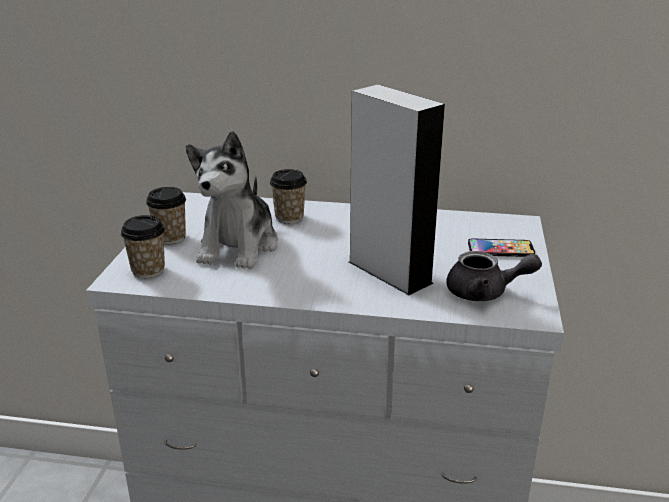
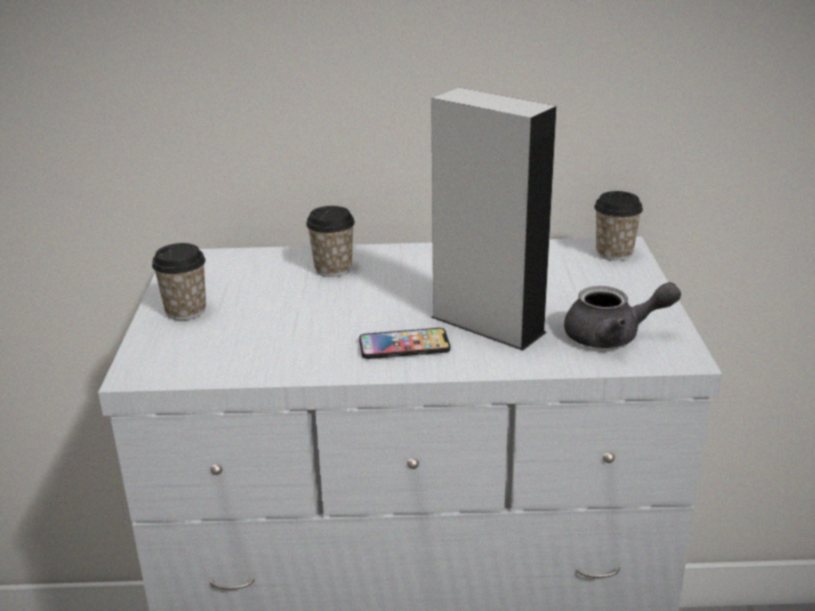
camera: 10 degrees left, 0 degrees up
cup [121,215,165,278] -> cup moved to [594,191,643,261]
plush toy [186,131,278,269] -> none
phone [468,239,535,257] -> phone moved to [359,328,450,359]

